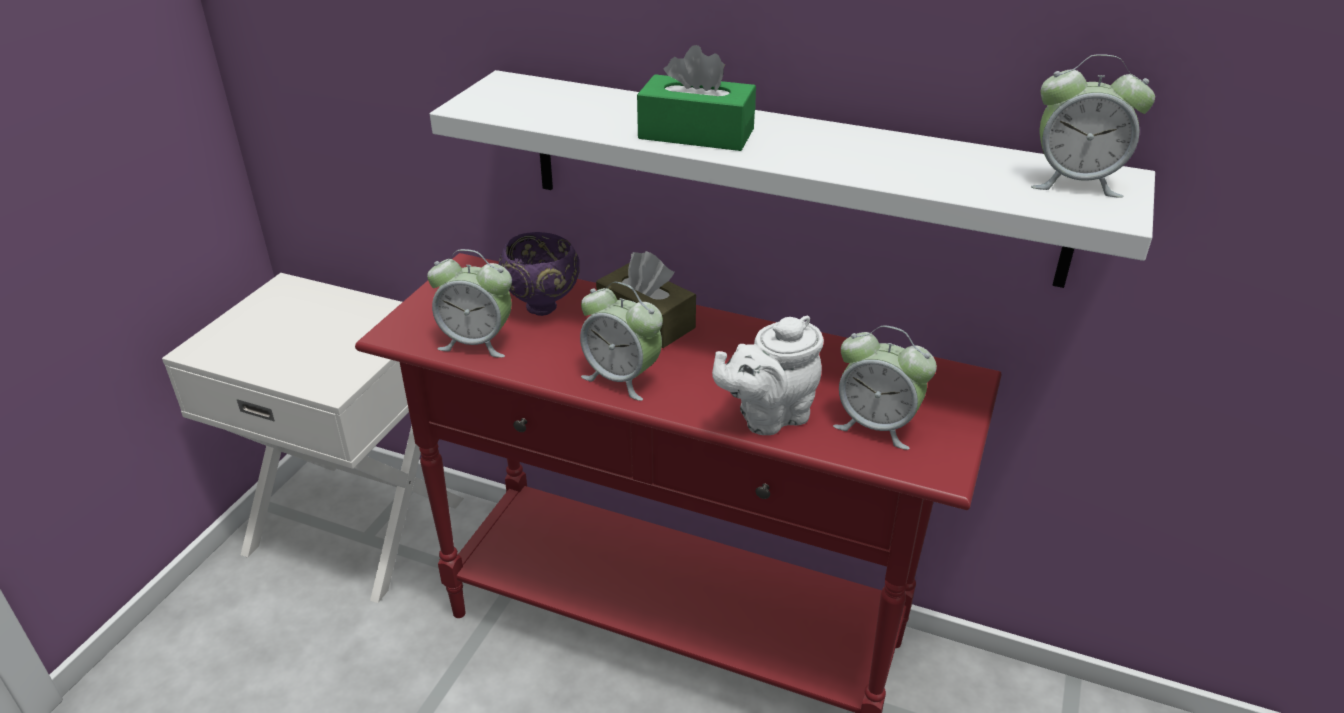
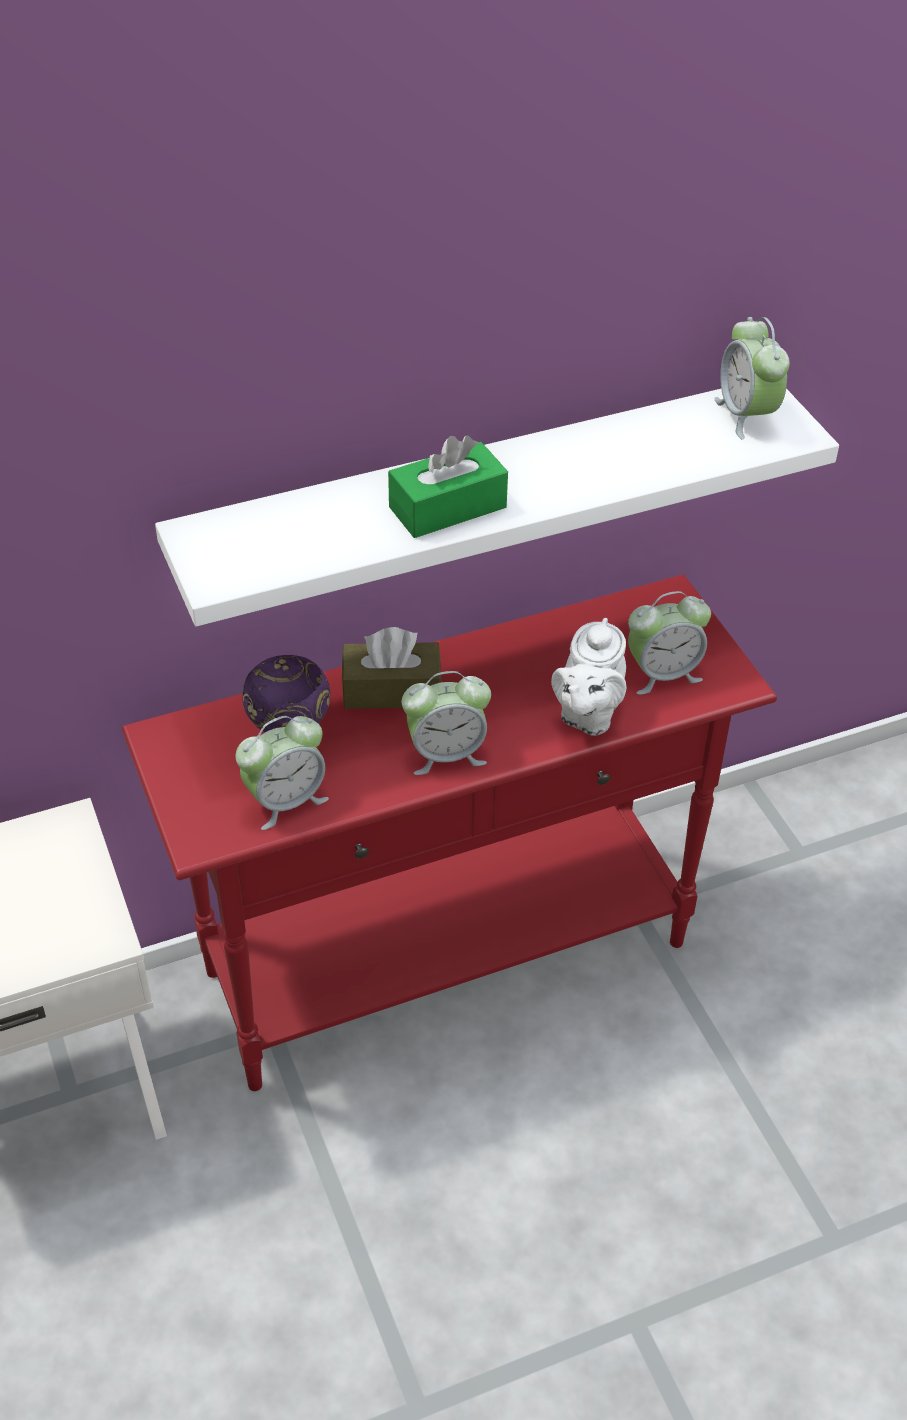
camera: 45 degrees left, 10 degrees up
alarm clock [1031,54,1155,198] -> alarm clock turned 105 degrees clockwise [714,317,790,440]

